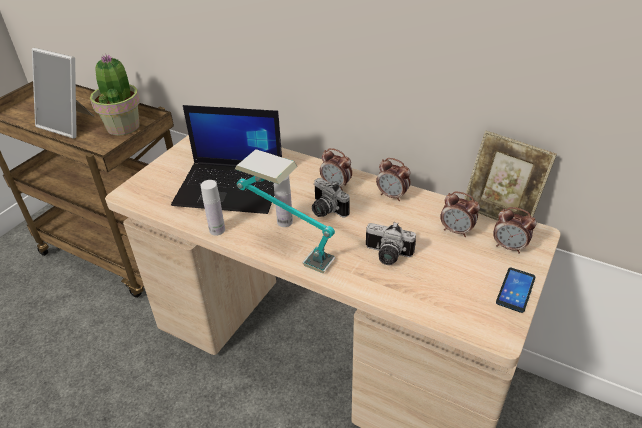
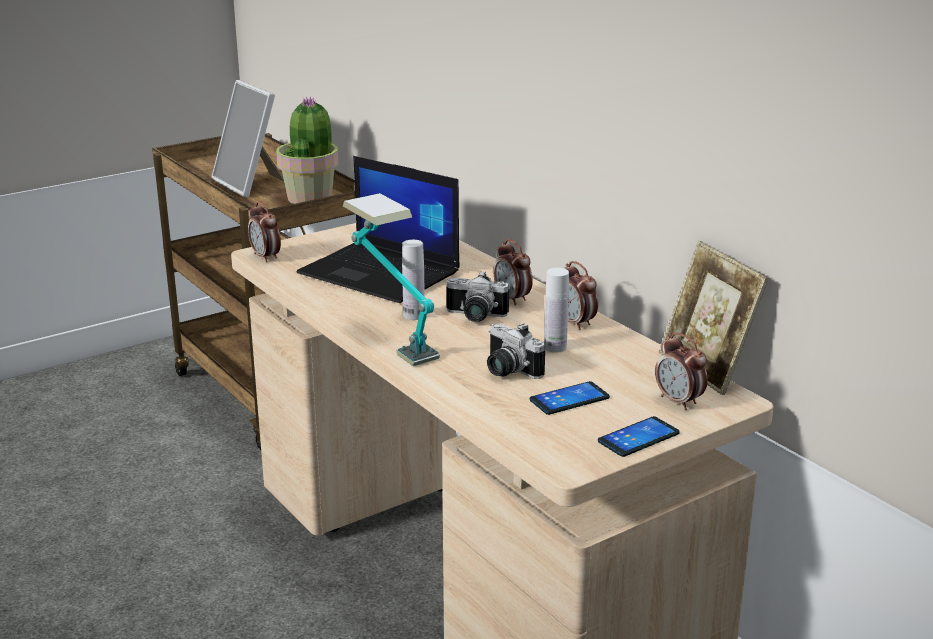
camera: 25 degrees right, 15 degrees down
white bottle [201,180,225,236] -> white bottle moved to [544,268,569,352]
camera [312,178,350,218] -> camera turned 60 degrees counterclockwise [446,271,509,322]
alarm clock [440,191,480,237] -> alarm clock moved to [248,201,281,262]
none -> phone [530,381,610,415]

